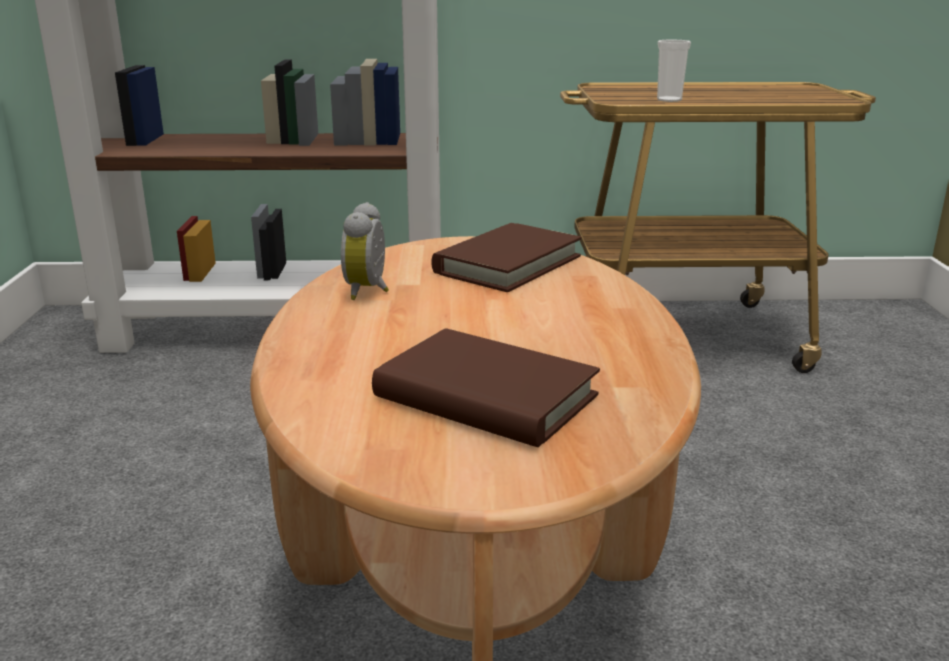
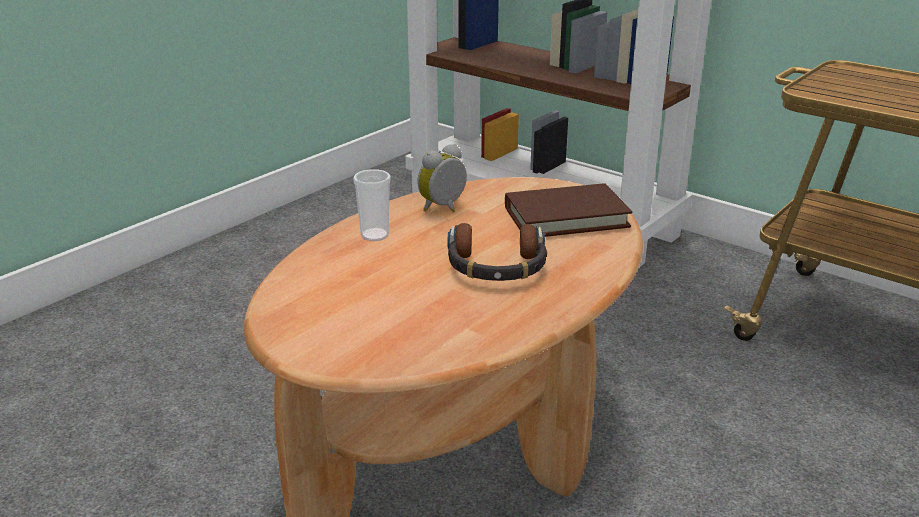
camera: 40 degrees right, 5 degrees up
brown book [372,328,600,447] -> none
cup [657,40,691,102] -> cup moved to [353,169,391,241]
none -> headphones [447,223,547,281]

